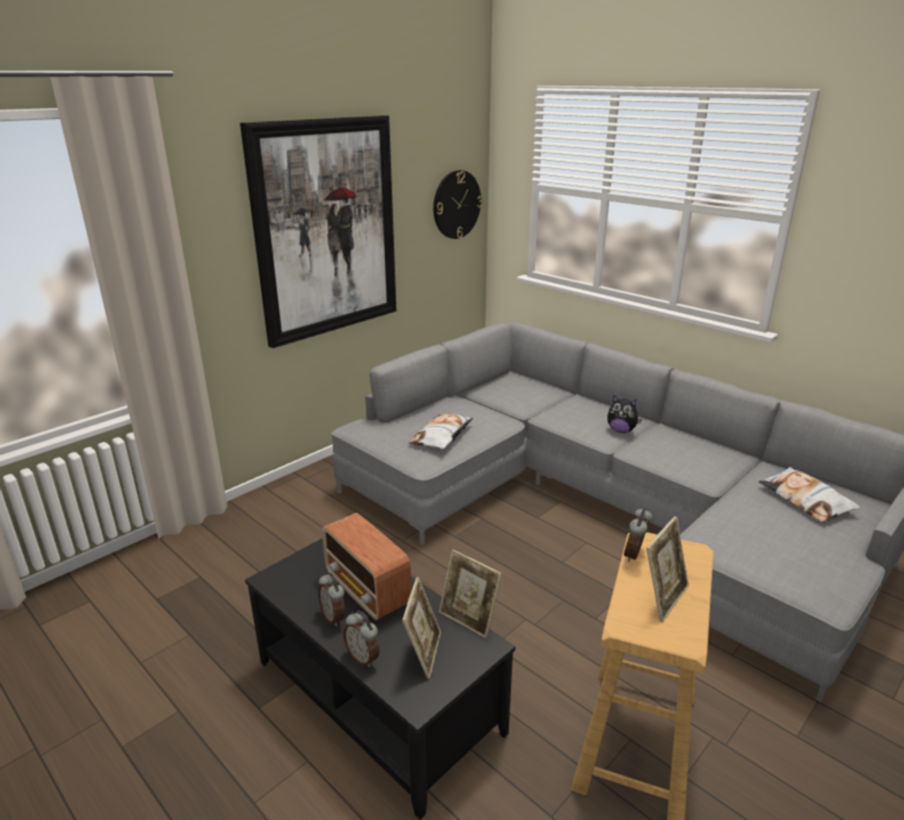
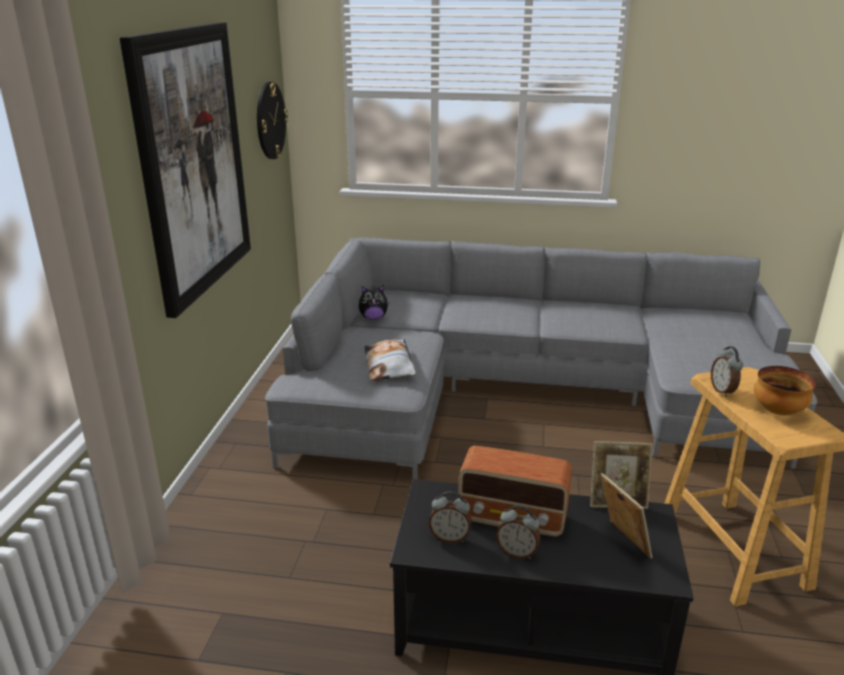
camera: 35 degrees left, 0 degrees up
alarm clock [343,611,380,667] -> alarm clock moved to [429,491,472,543]
plush toy [607,396,642,433] -> plush toy moved to [359,285,389,320]
picture frame [646,516,689,622] -> bowl [754,366,816,415]
pillow [758,467,860,523] -> none

